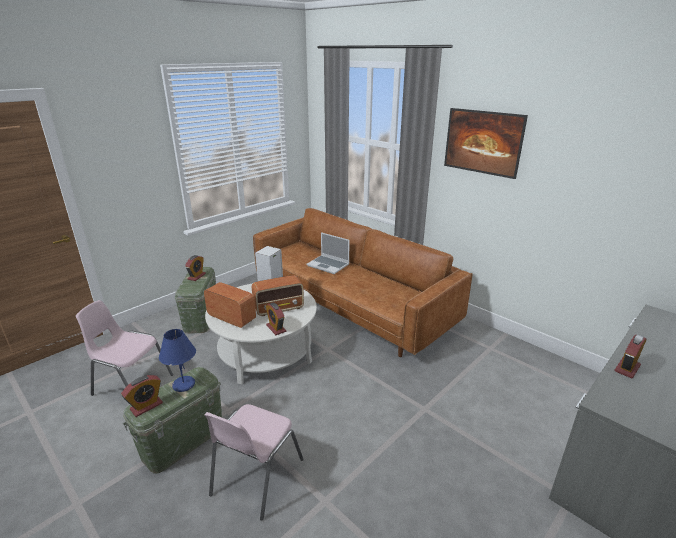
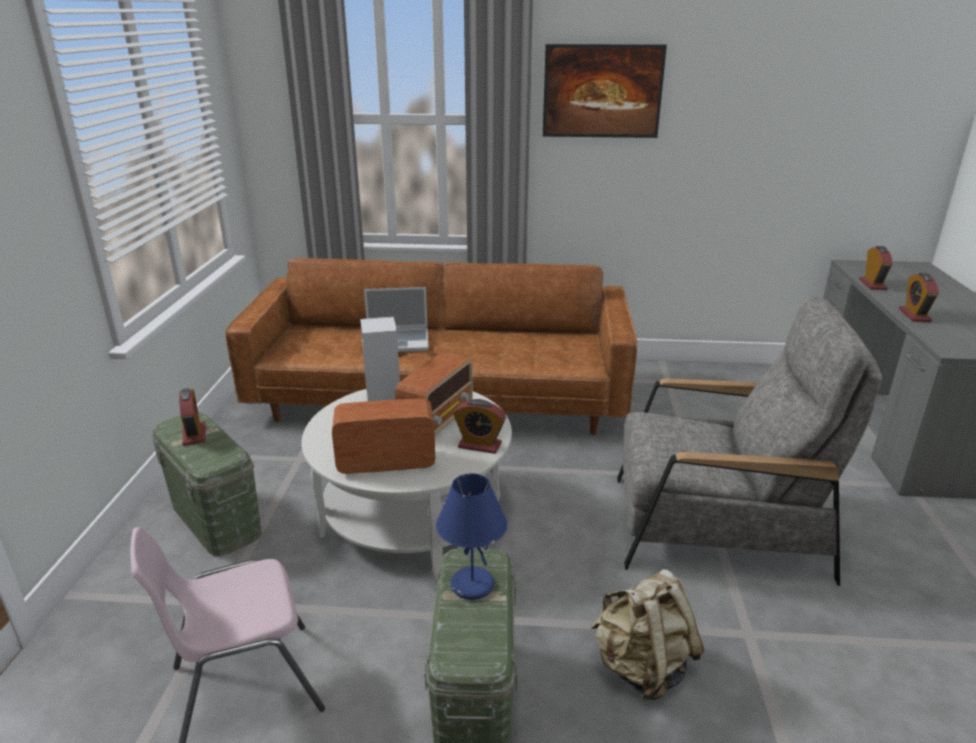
camera: 40 degrees left, 0 degrees up
alarm clock [121,375,163,417] -> alarm clock moved to [859,246,893,290]
pink chair [204,404,303,521] -> beige backpack [590,569,704,701]
none -> grey armchair [617,296,882,586]

